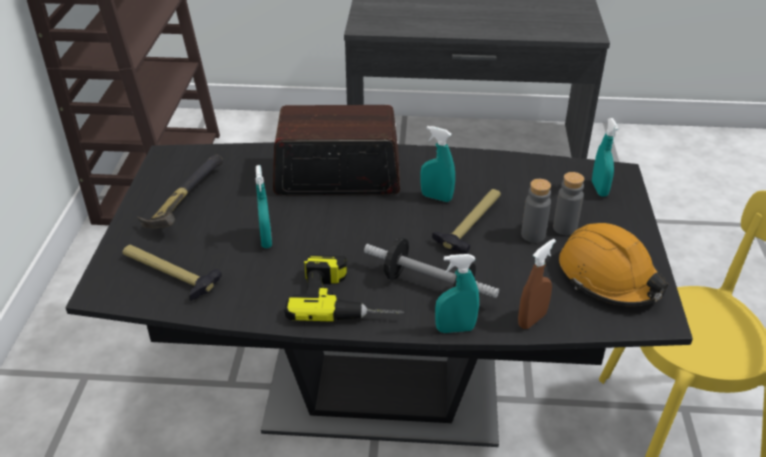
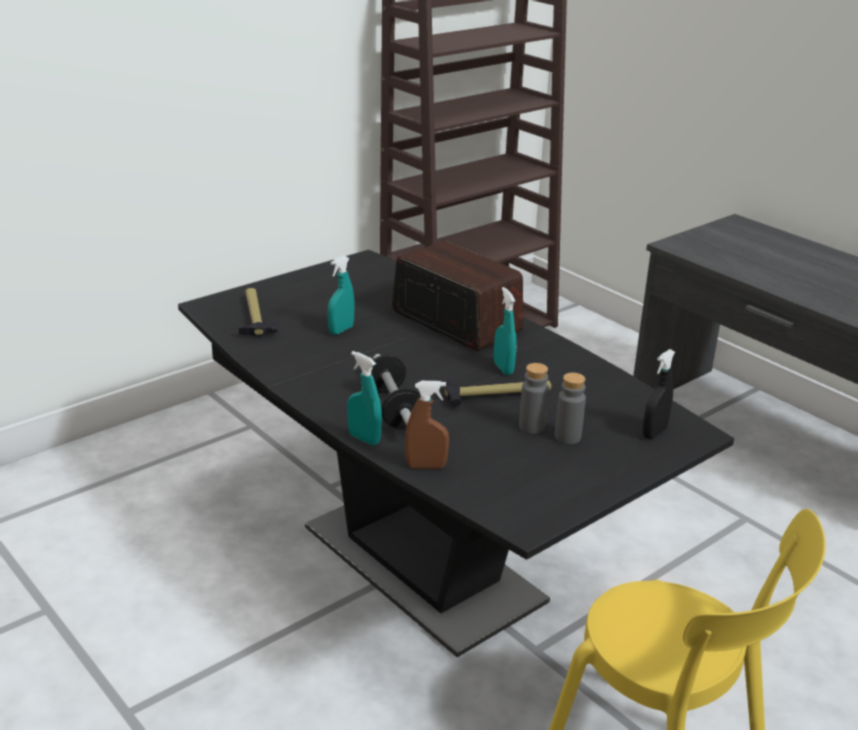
camera: 45 degrees right, 10 degrees down
hammer [137,155,223,228] -> none
power drill [284,255,404,322] -> none
orange hard hat [559,223,668,306] -> none
turquoise spray bottle [592,118,619,197] -> black spray bottle [643,349,675,439]

